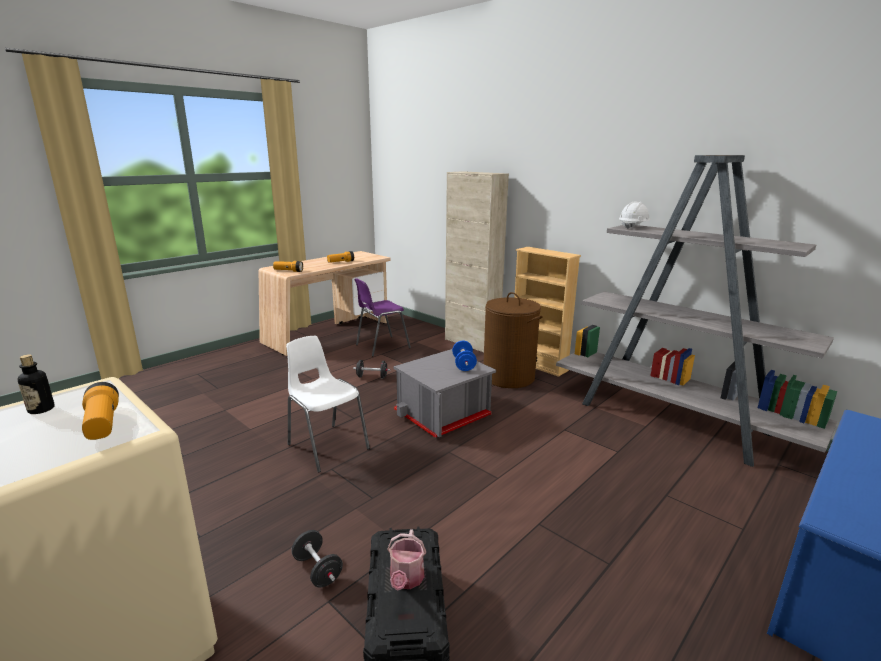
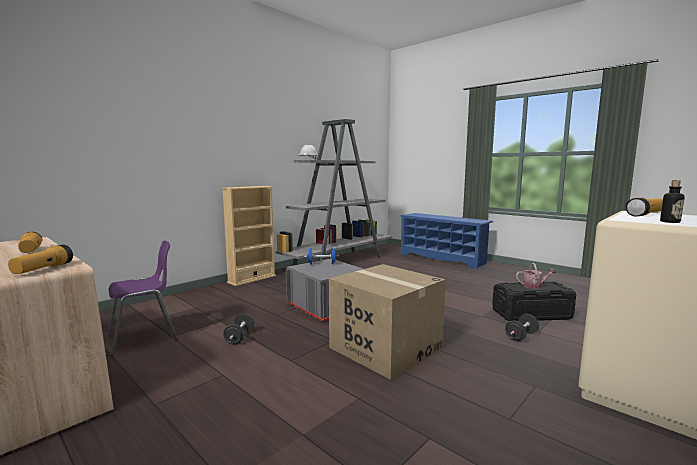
camera: 90 degrees left, 10 degrees down
white chair [286,336,370,473] -> cardboard box [329,264,446,380]
purple chair [354,278,411,356] -> purple chair turned 90 degrees counterclockwise [108,240,178,356]
beige cabinet [445,171,509,352] -> none
brown laundry basket [483,292,543,388] -> none

